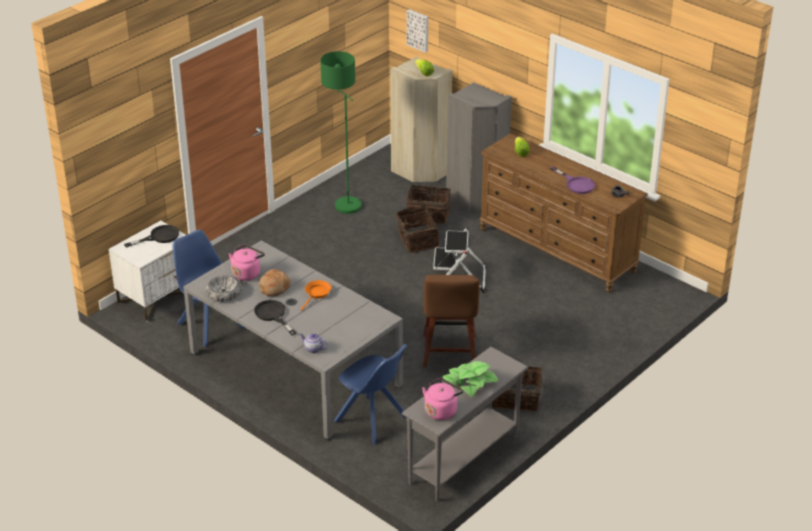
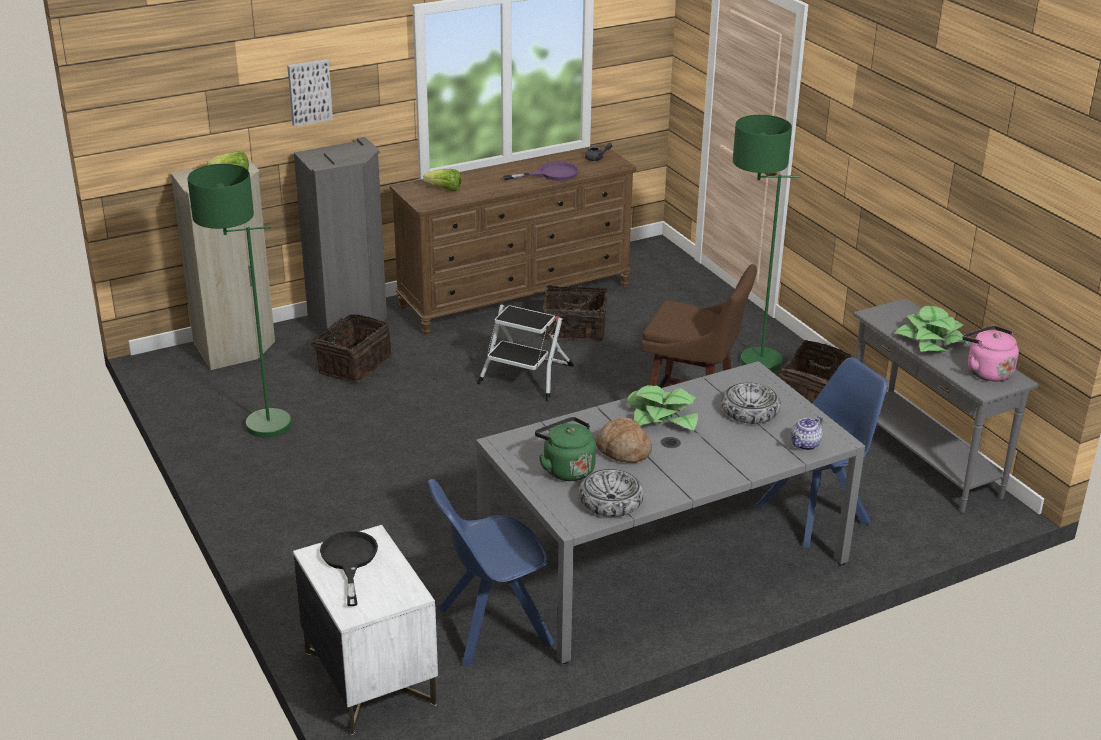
camera: 70 degrees left, 5 degrees down
pink kettle [229,245,265,281] -> green kettle [535,417,596,481]
black frying pan [254,300,296,335] -> none
orange frying pan [300,280,331,310] -> potted plant [627,385,698,430]
basket [396,206,439,253] -> basket moved to [543,285,607,341]
picture [407,9,428,53] -> picture moved to [287,59,333,126]
none -> bowl [721,383,781,424]
none -> green floor lamp [733,115,800,372]

